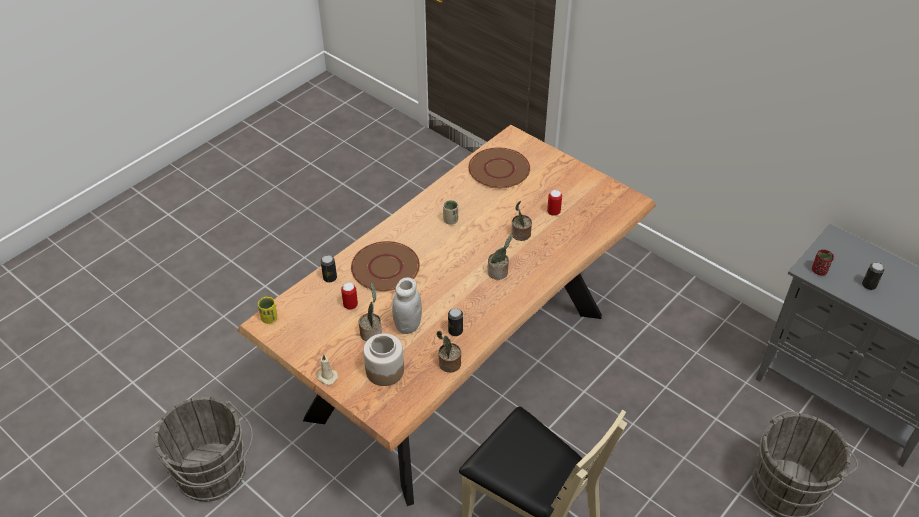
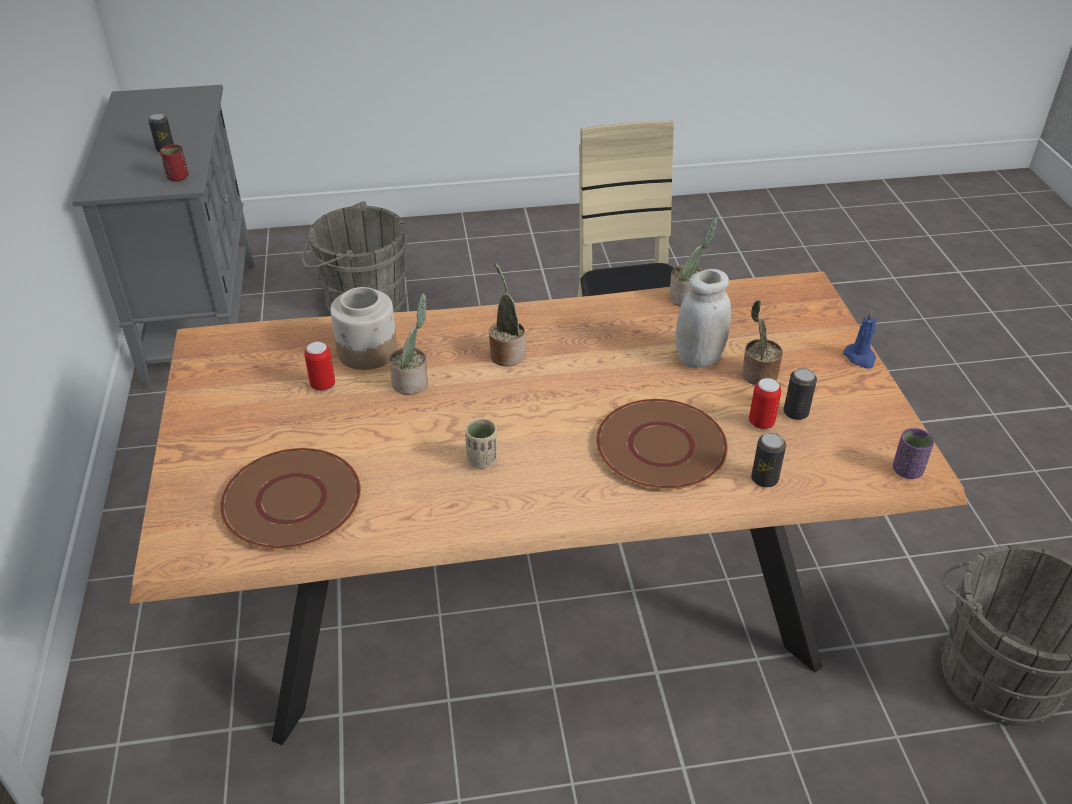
camera: 140 degrees left, 5 degrees down
yellow cup [258,297,277,324] -> purple cup [893,428,934,479]
beige candle [317,354,338,385] -> blue candle [843,310,876,369]
jar [363,333,404,386] -> jar moved to [330,287,397,370]
can [448,308,463,336] -> can moved to [783,368,817,420]

